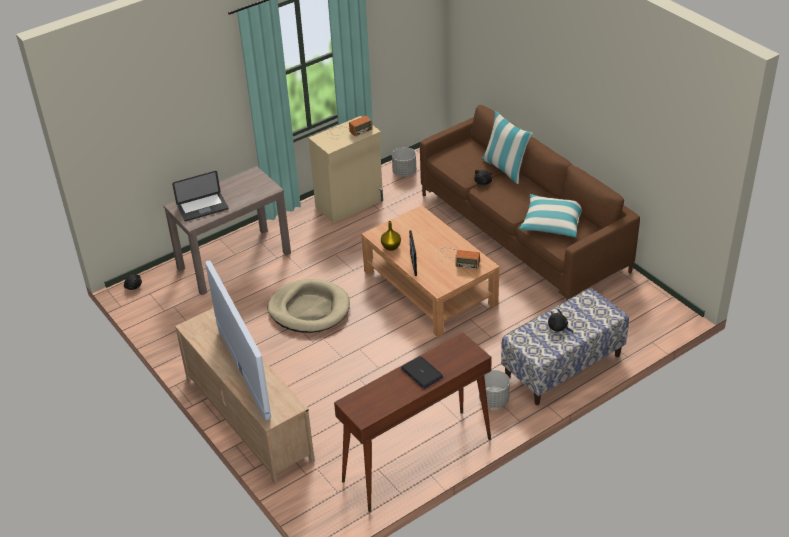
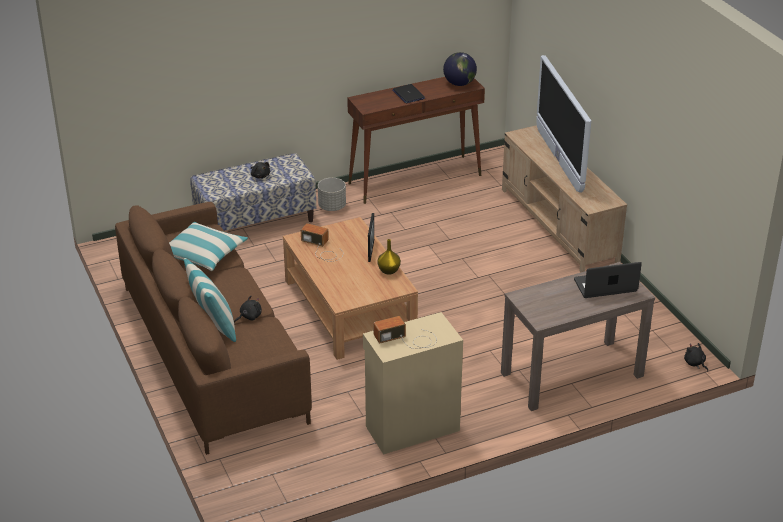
camera: 170 degrees left, 5 degrees down
beige dog bed [267,279,350,333] -> none
grey planter [392,147,416,177] -> none
none -> globe [443,52,477,86]

